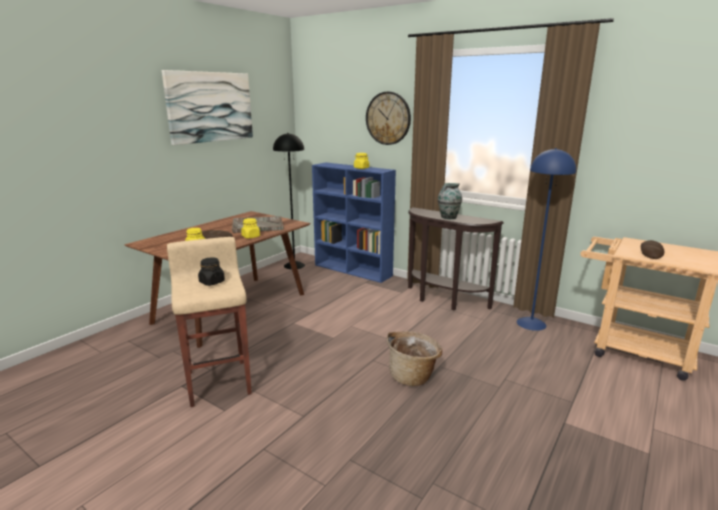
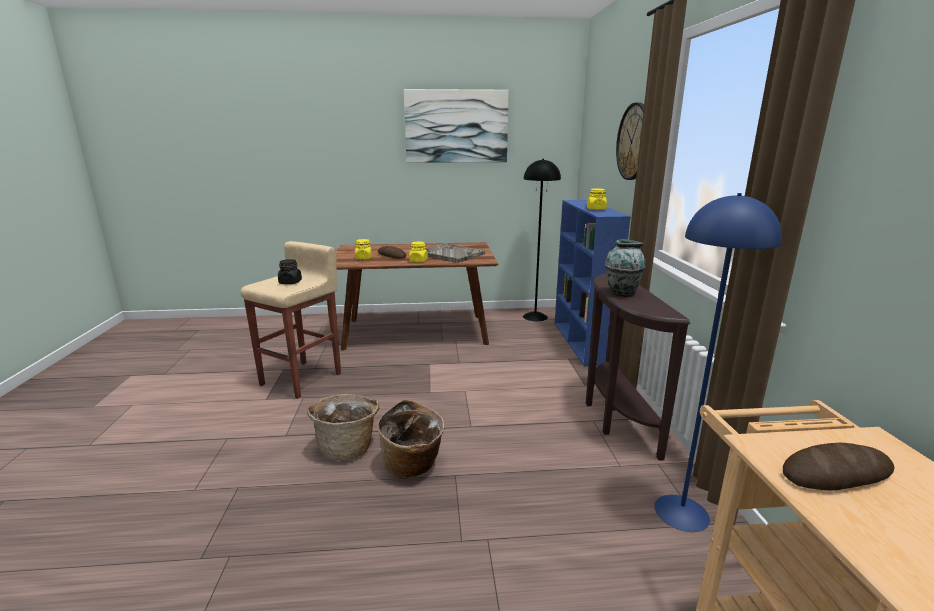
camera: 50 degrees right, 0 degrees up
none -> basket [307,394,379,460]

